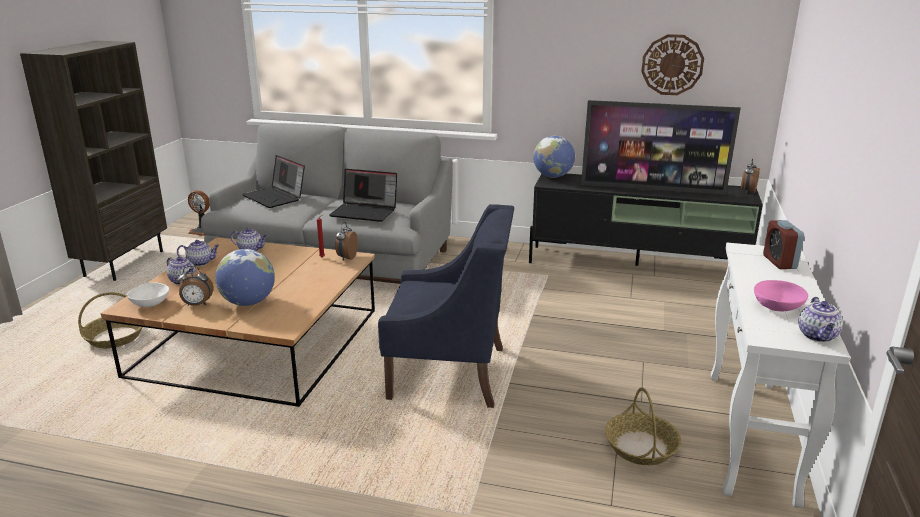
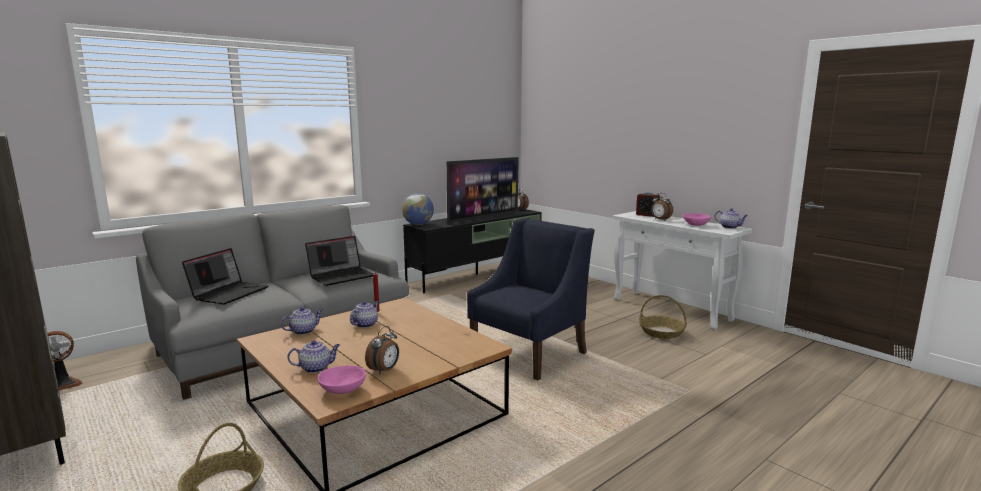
camera: 55 degrees left, 10 degrees down
white bowl [127,283,169,307] -> pink bowl [318,366,366,394]
teapot [177,240,220,266] -> teapot moved to [350,301,378,328]
globe [215,249,275,306] -> none
laptop [242,155,305,208] -> laptop turned 60 degrees counterclockwise [182,248,268,305]
alarm clock [335,222,358,261] -> alarm clock moved to [651,193,673,220]
wall clock [641,34,704,95] -> none

